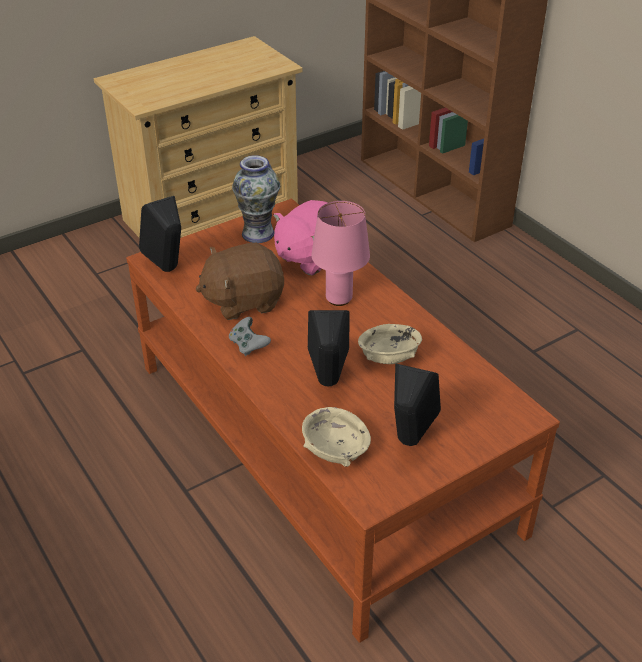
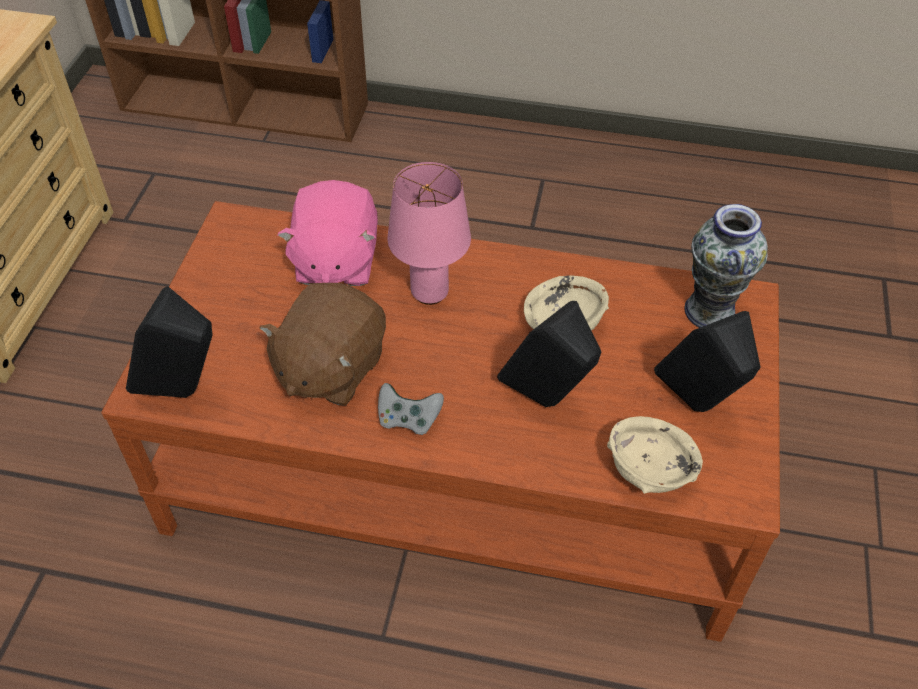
camera: 45 degrees left, 10 degrees up
vase [232,155,280,243] -> vase moved to [684,204,768,328]

